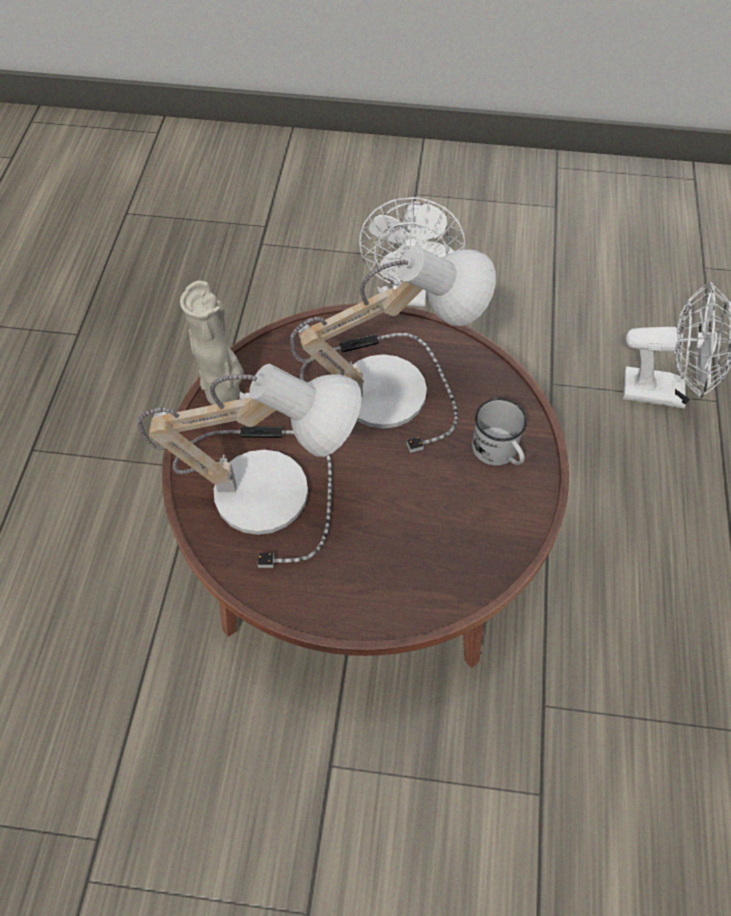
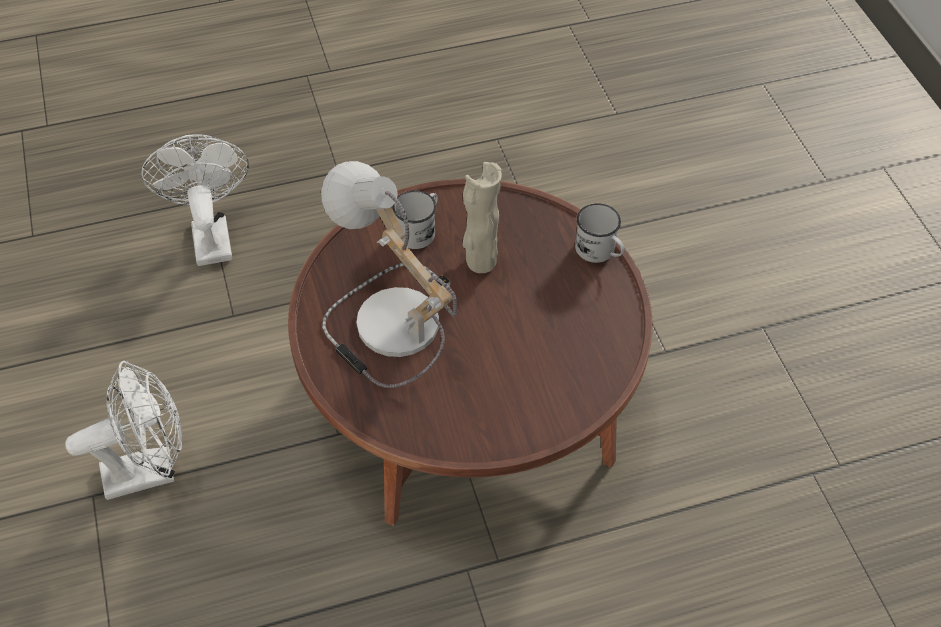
camera: 115 degrees left, 5 degrees down
table lamp [137,364,362,568] -> none
beige vase [180,280,244,405] -> beige vase moved to [462,162,502,273]
none -> white mug [575,203,625,263]

